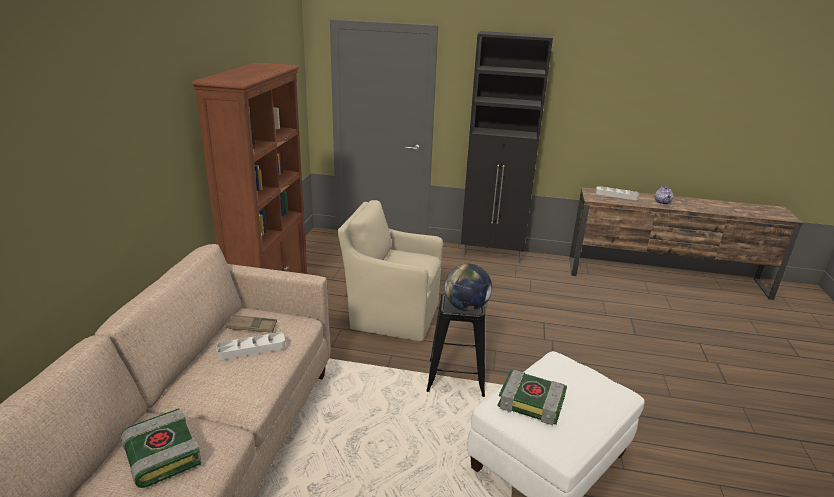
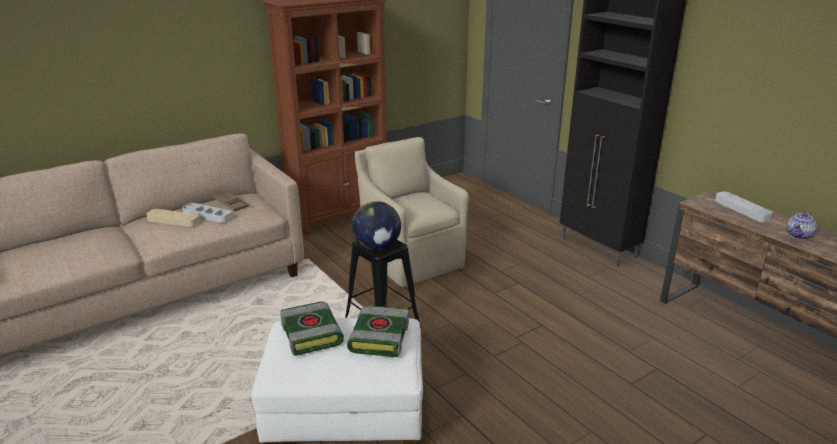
camera: 45 degrees right, 0 degrees up
book [121,408,202,488] -> book moved to [347,305,409,357]
none -> beige tray [146,209,200,227]

